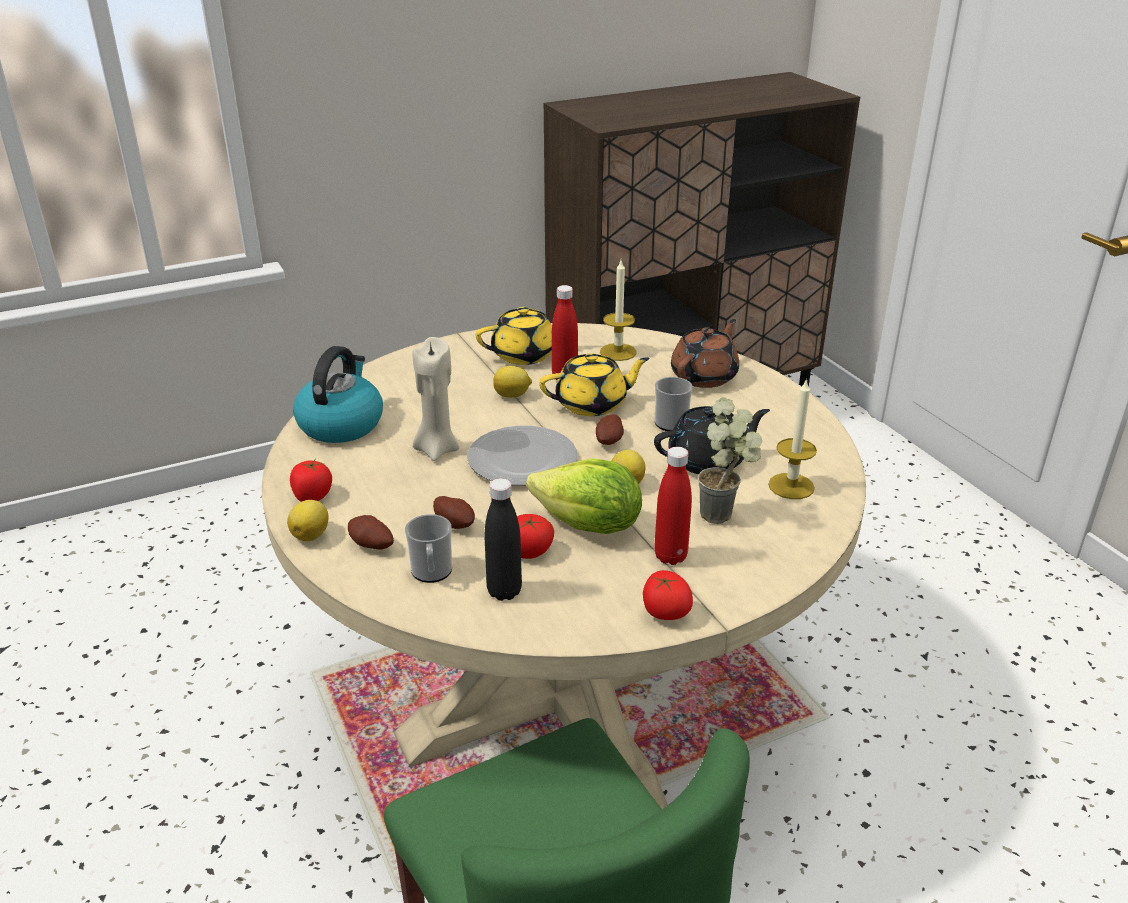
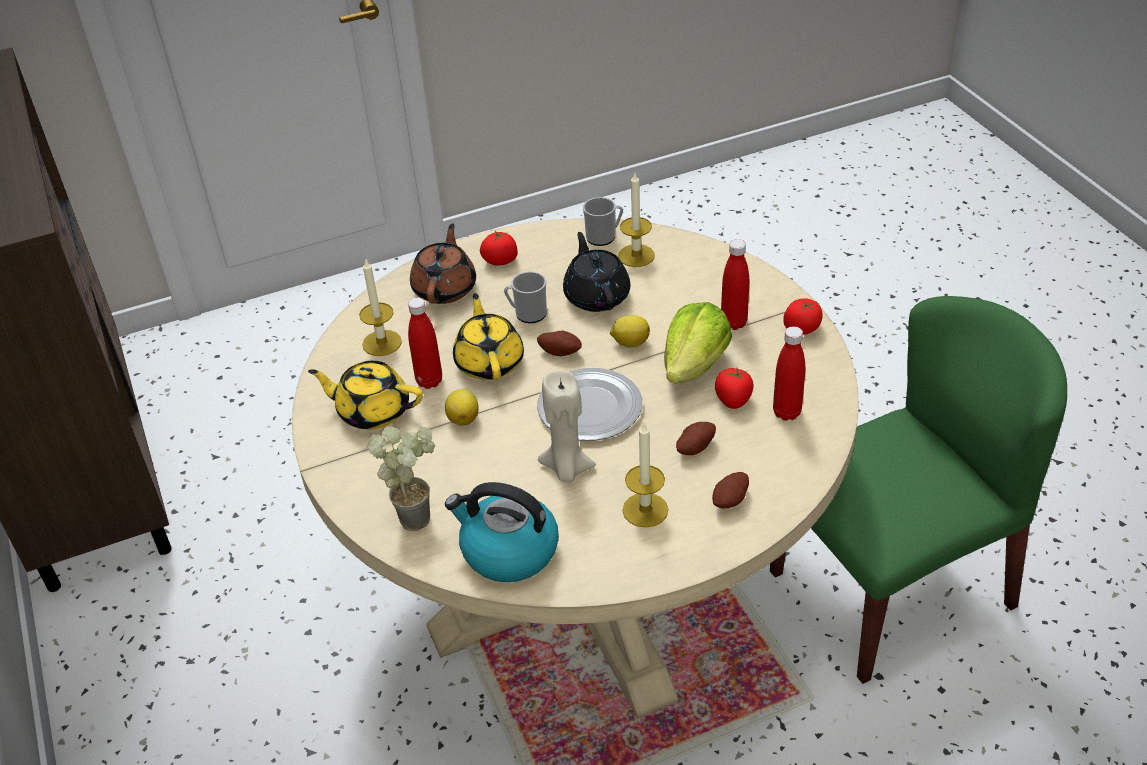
camera: 85 degrees left, 10 degrees up
lemon [287,500,329,541] -> none
tomato [290,459,332,502] -> tomato moved to [480,231,518,265]
mug [405,514,452,583] -> mug moved to [583,197,623,246]
yellow teapot [476,307,577,365] -> yellow teapot turned 60 degrees counterclockwise [308,361,423,429]
black bottle [485,478,522,601] -> red bottle [773,326,805,421]
brown teapot [671,319,739,388] -> brown teapot turned 60 degrees clockwise [410,223,476,304]
potted plant [697,397,762,524] -> potted plant moved to [367,427,435,531]
none -> candle [622,423,668,528]

